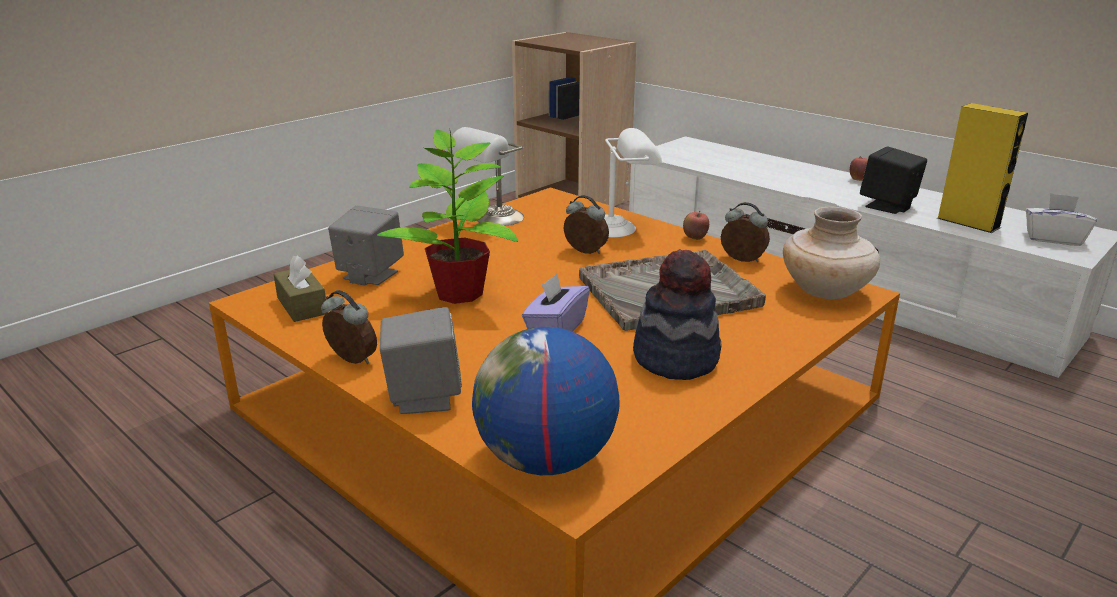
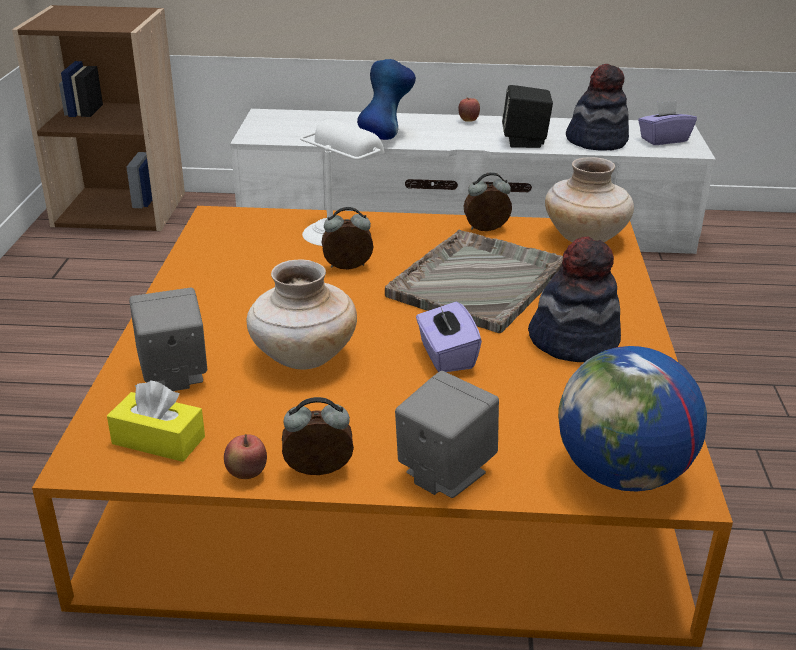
camera: 40 degrees left, 5 degrees up
brown tissue box [274,255,328,322] -> yellow tissue box [107,381,205,462]
potted plant [377,130,518,304] -> beige vase [247,259,357,370]
white table lamp [449,127,524,226] -> none
apple [683,211,709,240] -> apple moved to [224,434,267,479]
yellow speaker [937,103,1028,233] -> hat [566,64,629,151]
white tissue box [1026,193,1097,246] -> purple tissue box [638,100,697,145]
none -> blue vase [357,59,416,140]

